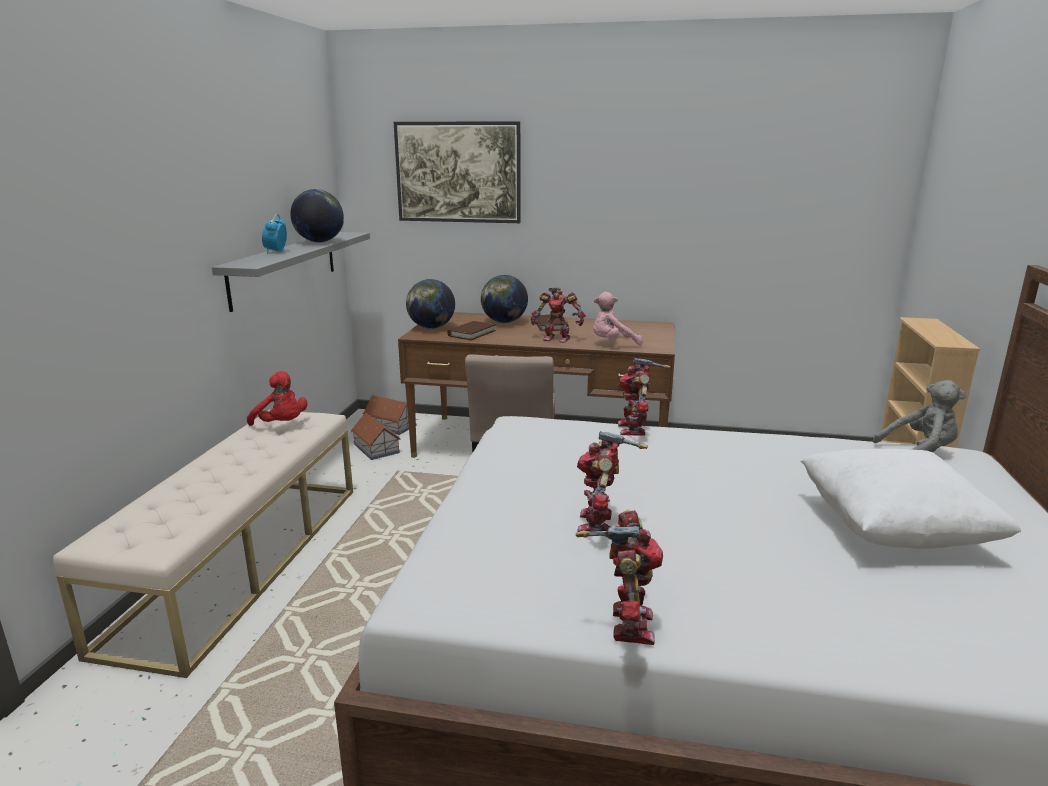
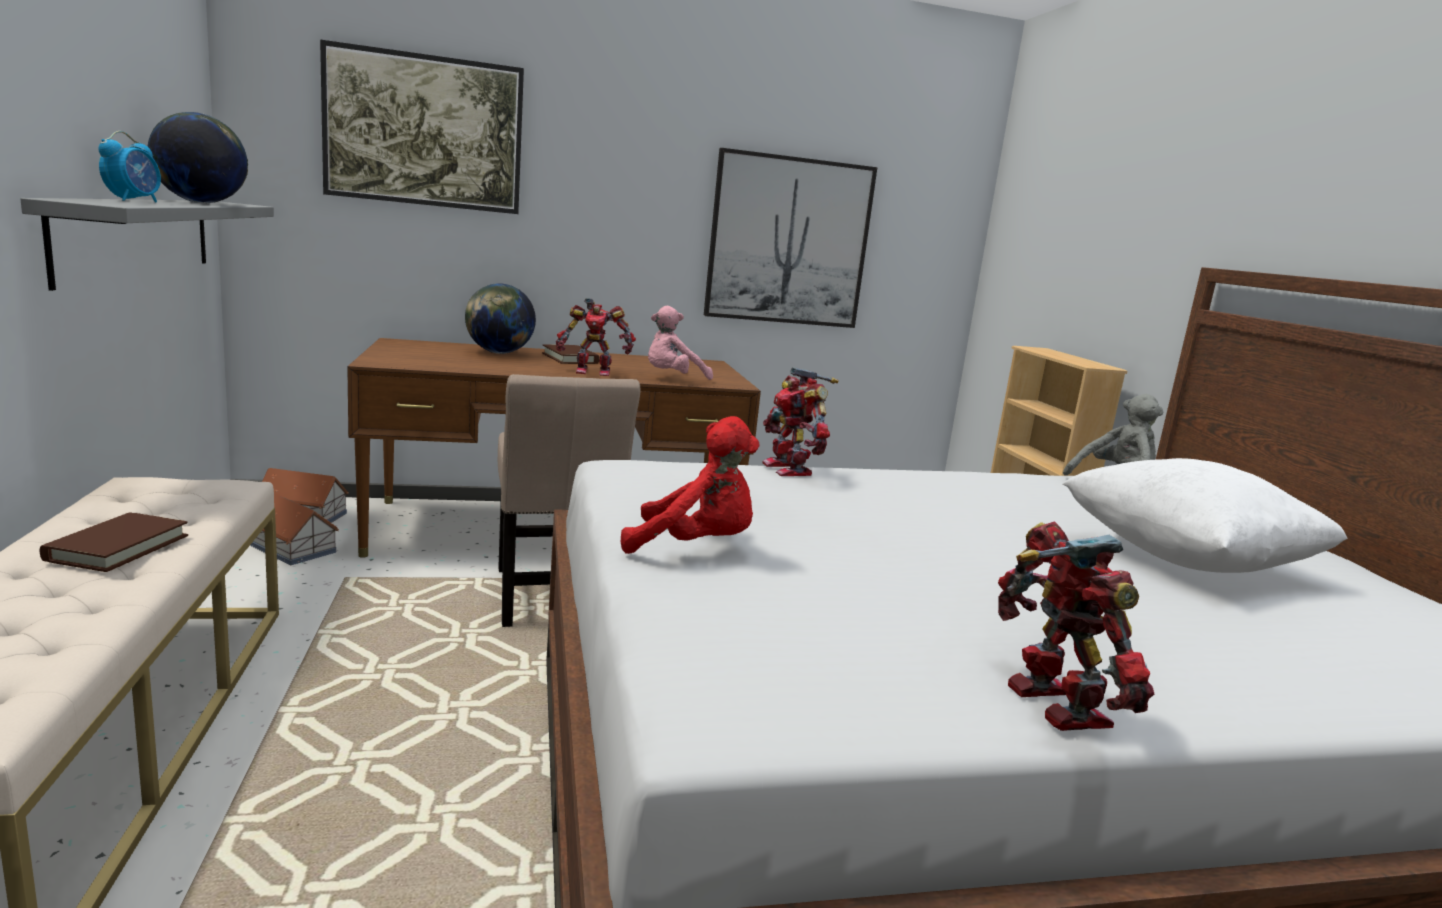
camera: 25 degrees left, 5 degrees down
red plush toy [247,371,307,426] -> red plush toy moved to [621,416,760,554]
alarm clock [262,214,287,254] -> alarm clock turned 150 degrees counterclockwise [98,131,161,203]
globe [406,279,455,329] -> none
brown book [447,321,496,340] -> brown book moved to [40,512,188,572]
toy robot [577,431,648,532] -> none
none -> picture [704,148,878,328]

